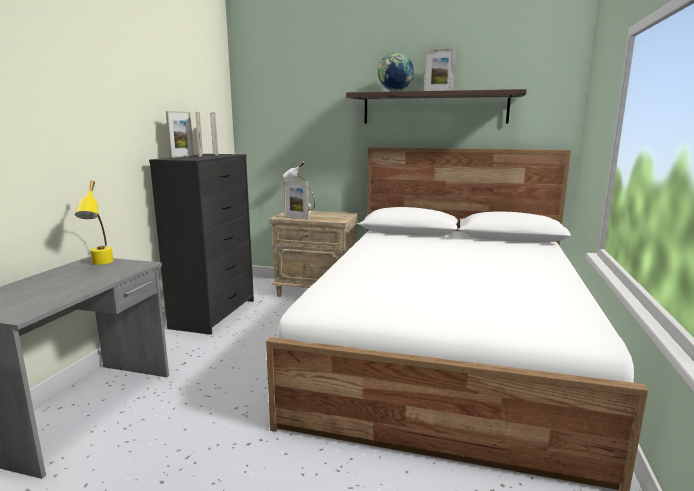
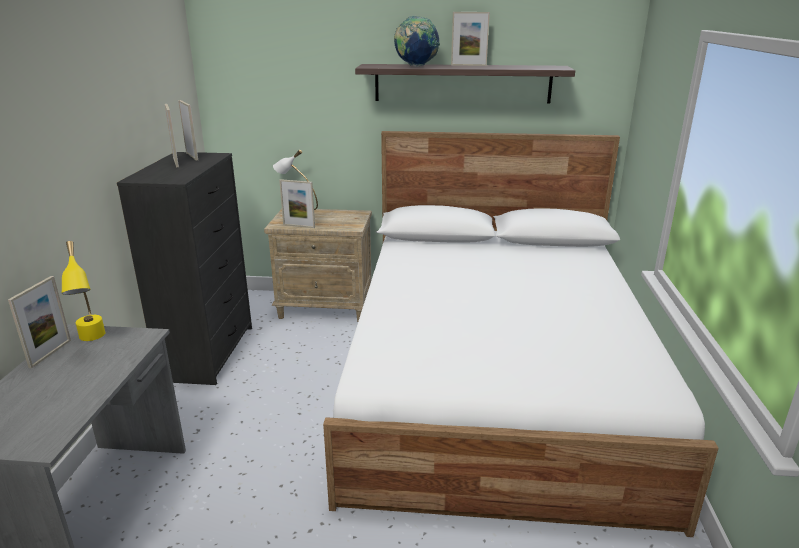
camera: 10 degrees left, 10 degrees up
picture frame [166,111,194,158] -> picture frame moved to [8,276,71,368]

